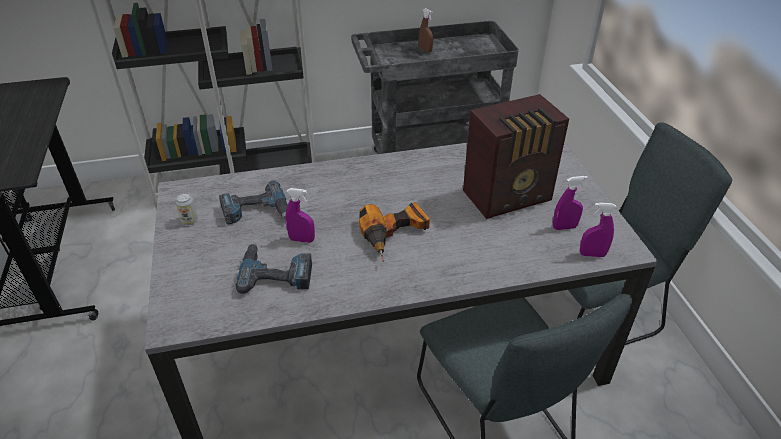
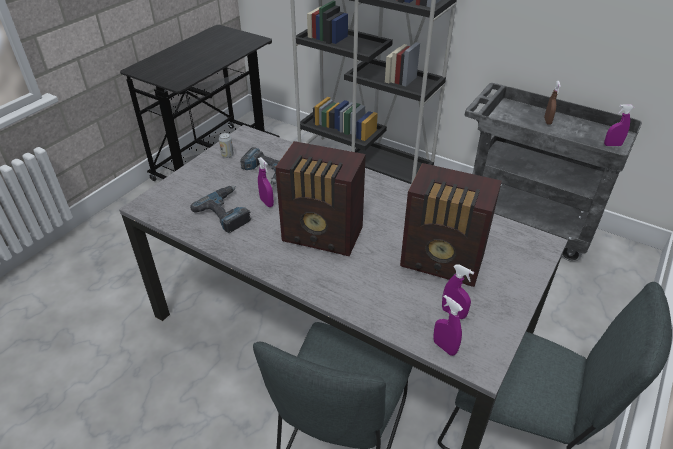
camera: 45 degrees right, 0 degrees up
power drill [359,202,430,262] -> radio [275,141,366,256]
none -> purple spray bottle [604,104,634,146]

